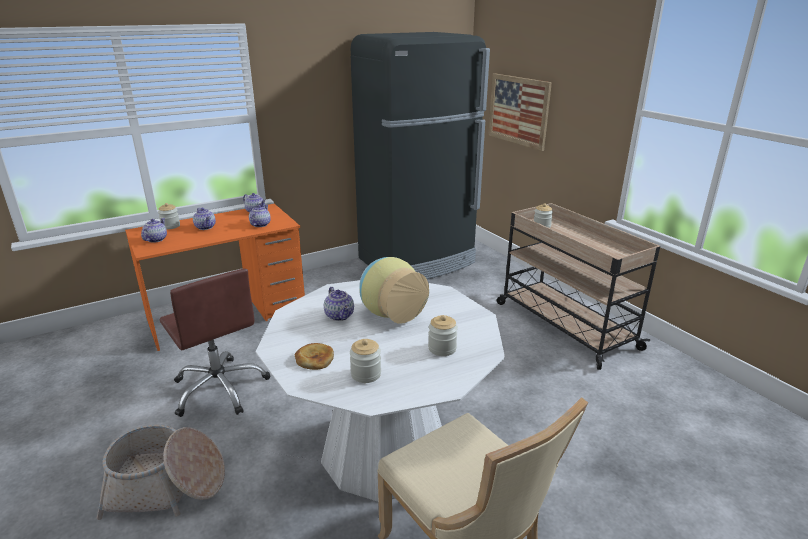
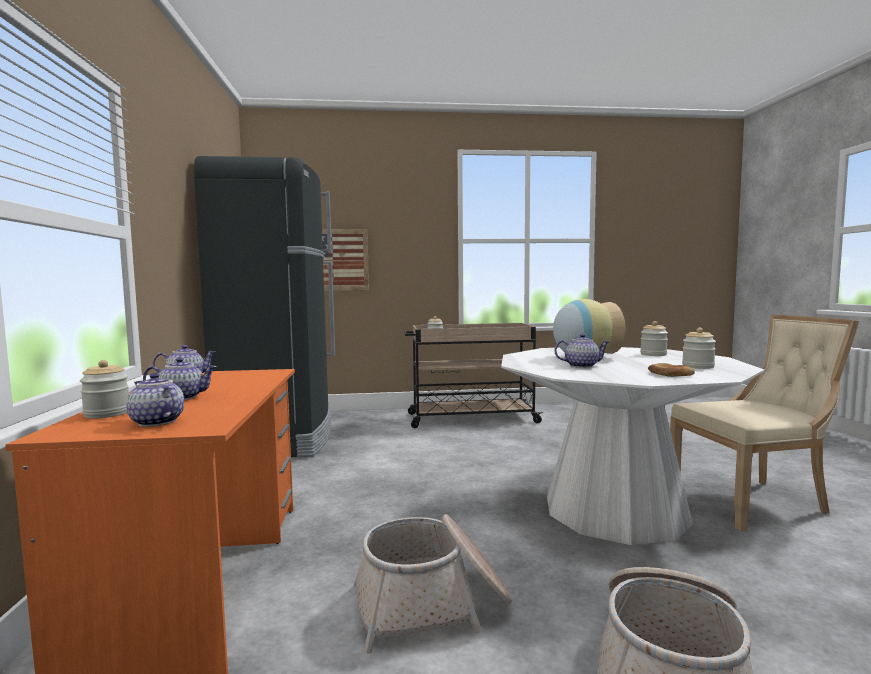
camera: 65 degrees left, 20 degrees down
brown office chair [160,268,270,417] -> basket [354,514,512,654]
teapot [249,205,271,227] -> none

